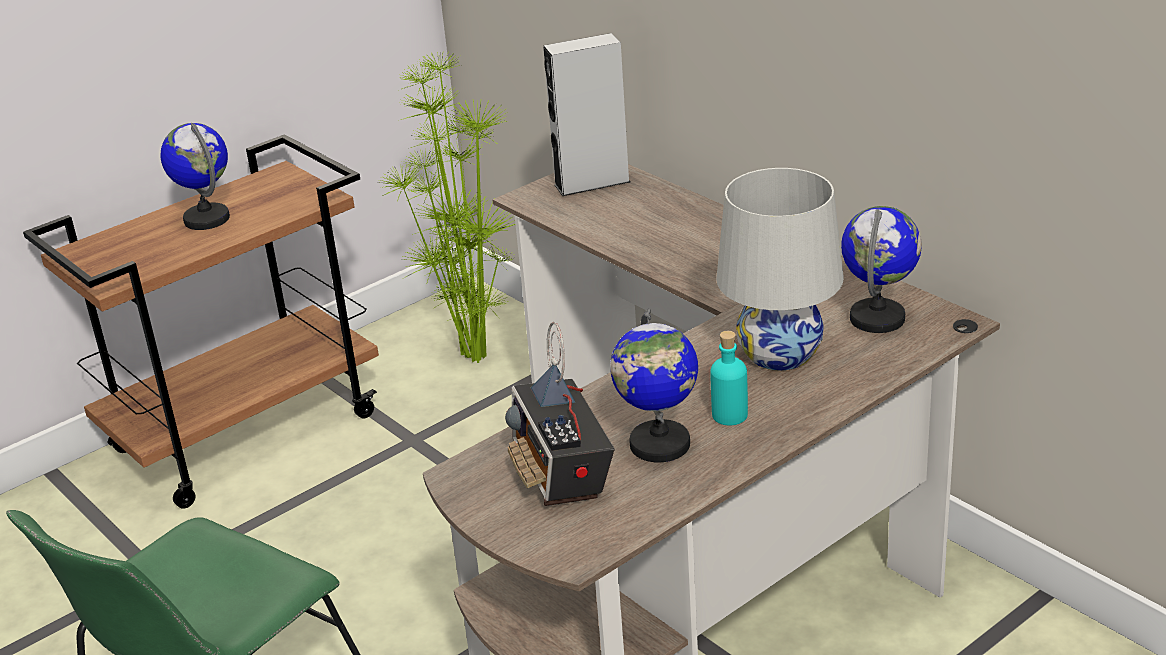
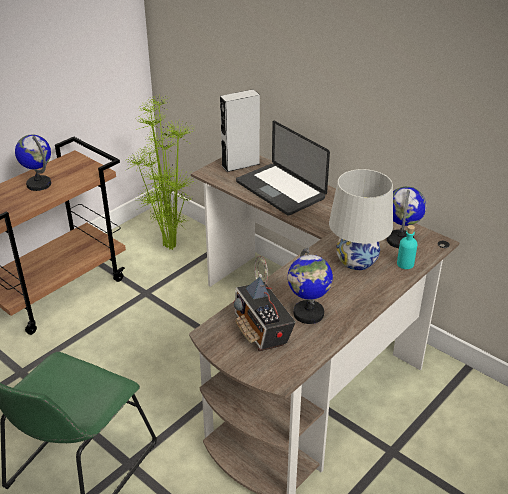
camera: 10 degrees left, 5 degrees up
turquoise bottle [710,331,748,425] -> turquoise bottle moved to [397,225,418,269]
none -> laptop [236,121,330,216]

